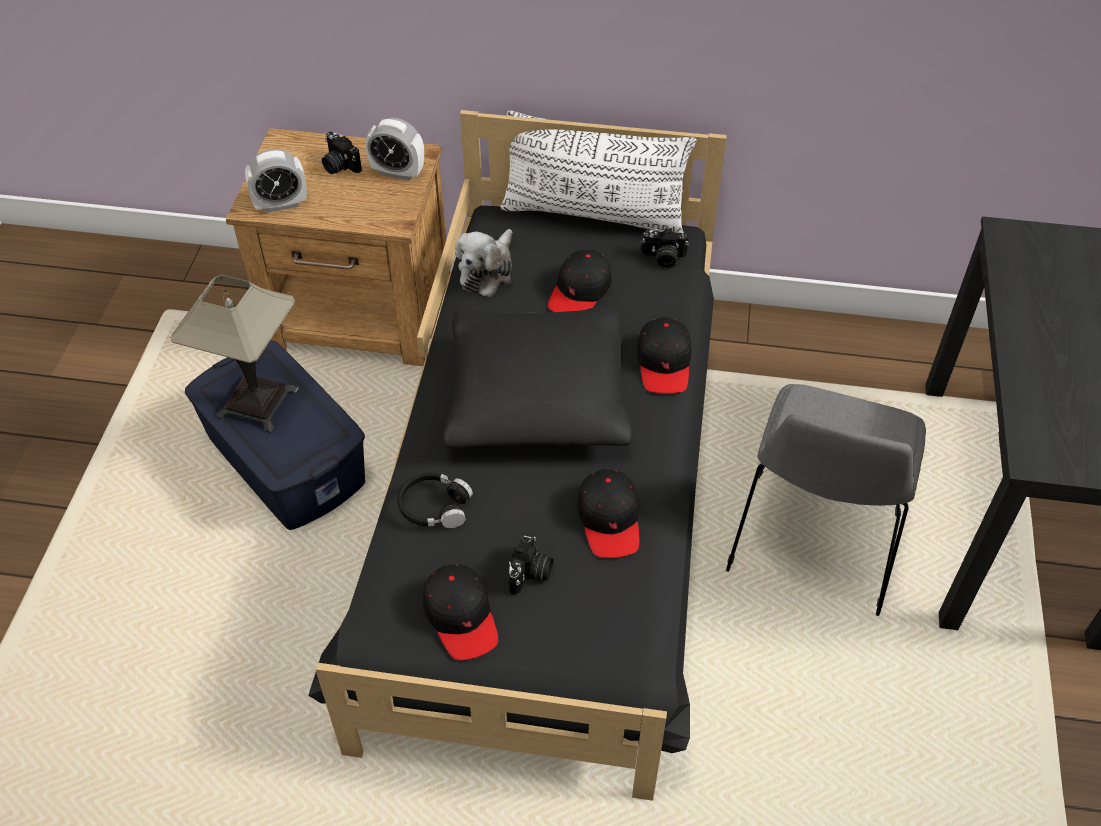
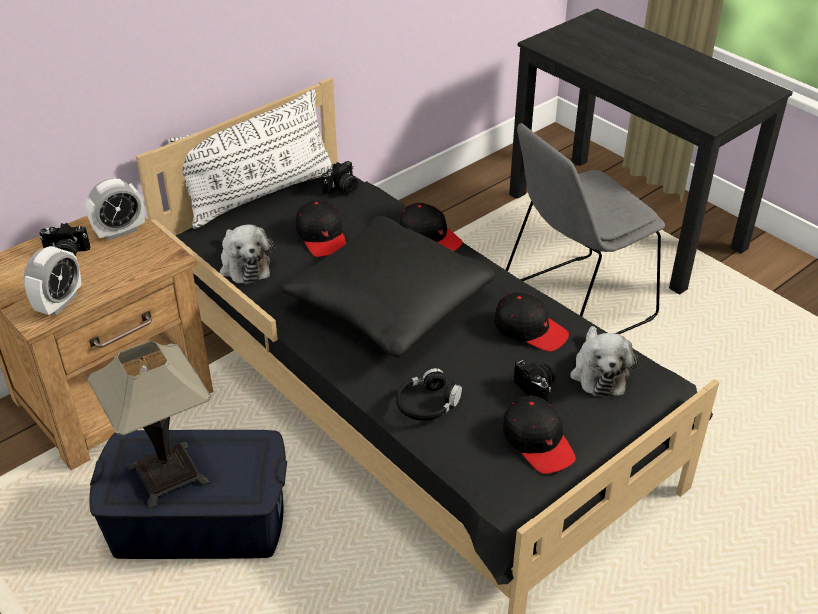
camera: 50 degrees left, 10 degrees down
black cap [423,564,498,660] -> black cap turned 45 degrees clockwise [502,395,576,474]
grey chair [726,384,926,616] -> grey chair turned 90 degrees clockwise [506,123,665,334]
none -> plush toy [570,326,638,397]

